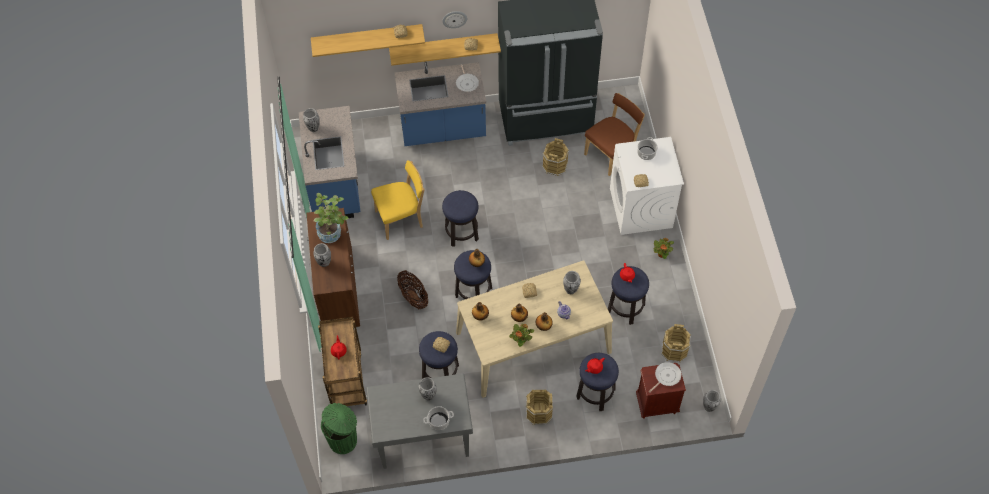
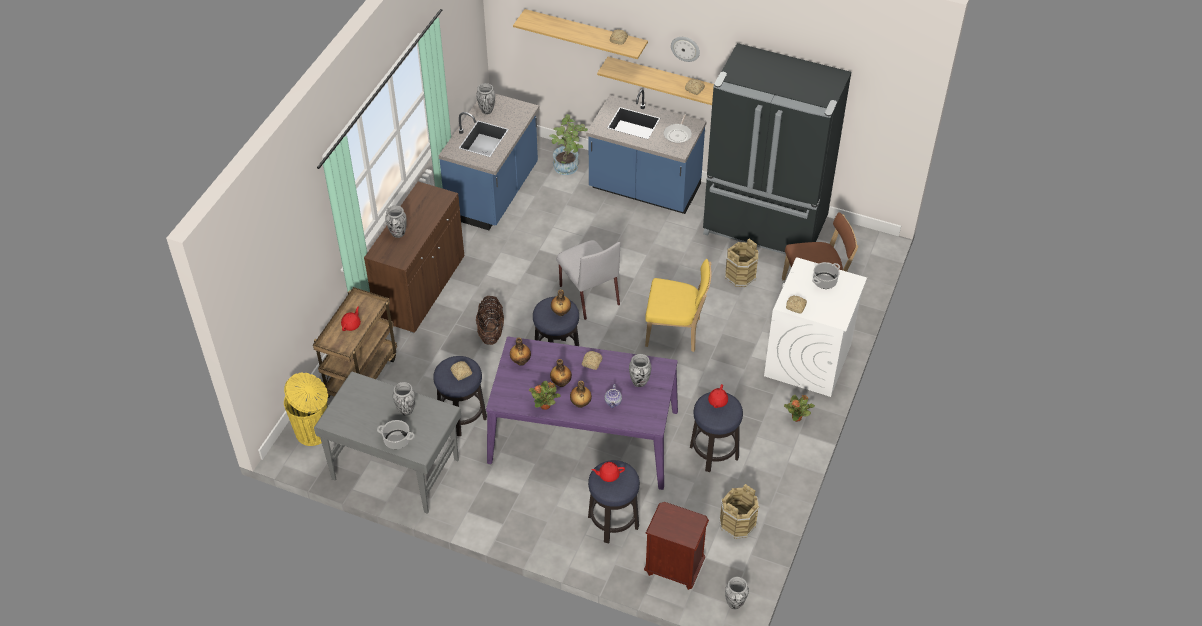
camera: 30 degrees right, 10 degrees down
potted plant [314,193,348,243] -> potted plant moved to [549,114,588,175]
green trash can [321,403,357,454] -> yellow trash can [284,372,328,446]
yellow chair [371,160,424,240] -> yellow chair moved to [645,259,711,352]
stool [442,190,479,247] -> grey chair [556,240,621,320]
beige dining table [456,260,613,398] -> purple dining table [486,337,678,490]
brown bucket [526,389,553,425] -> none
frying pan [649,362,681,392] -> none

